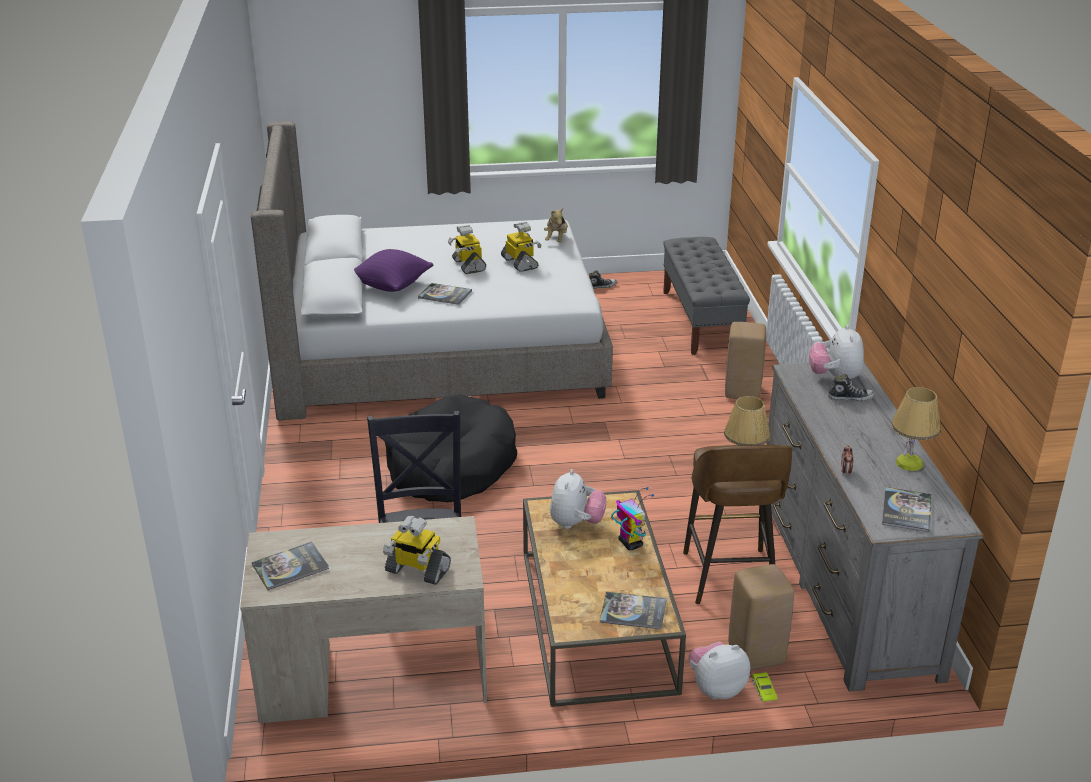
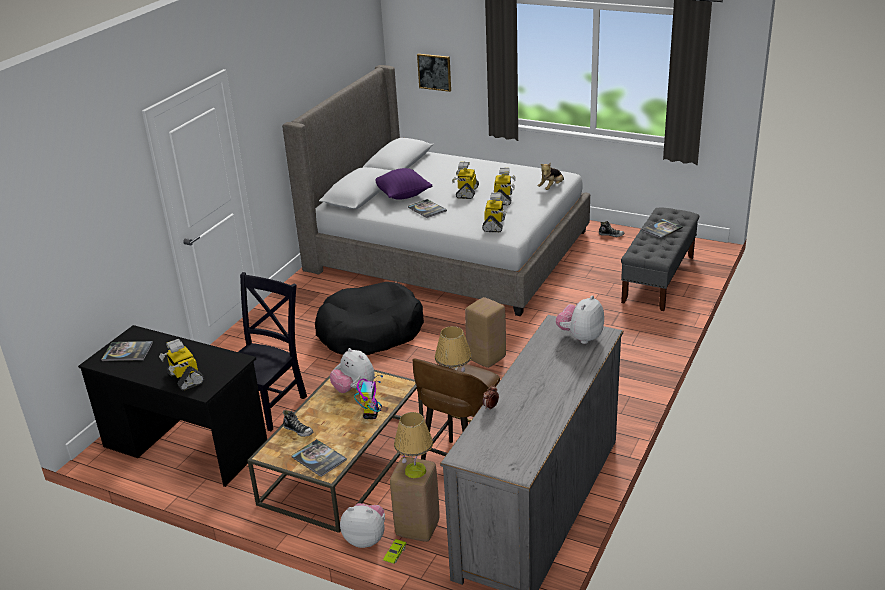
camera: 35 degrees right, 0 degrees up
beige desk [240,516,487,723] -> black desk [78,325,267,487]
plush toy [550,469,607,529] -> plush toy turned 90 degrees clockwise [330,348,375,393]
beige stool [725,322,766,399] -> beige stool moved to [465,297,506,368]
shoe [828,374,875,402] -> shoe moved to [283,410,313,437]
book [882,487,932,532] -> book moved to [642,219,683,239]
table lamp [891,387,941,471] -> table lamp moved to [394,412,433,478]
none -> picture [417,54,451,92]
none -> toy robot [482,192,508,232]

